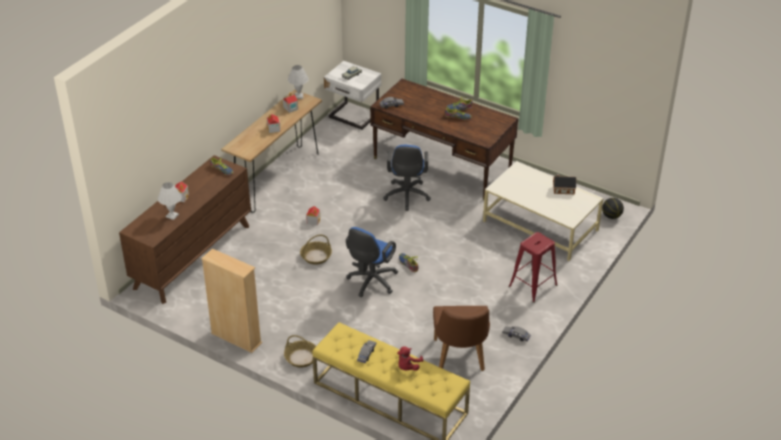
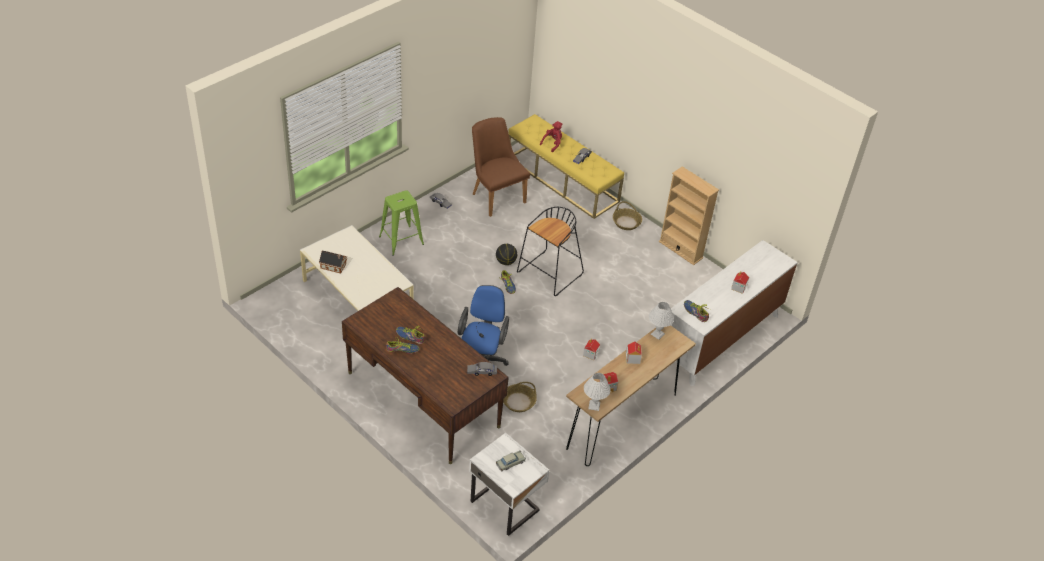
camera: 170 degrees left, 5 degrees up
brown dresser [119,155,251,304] -> white dresser [671,240,798,386]
white table lamp [158,182,182,220] -> white table lamp moved to [649,302,674,340]
basket [300,235,332,265] -> basket moved to [503,382,537,412]
blue office chair [346,227,398,297] -> black stool [517,207,584,296]
brown chair [433,306,490,371] -> brown chair turned 45 degrees counterclockwise [472,117,530,217]
red stool [509,232,557,303] -> green stool [379,190,424,256]
basketball [602,198,624,219] -> basketball moved to [496,244,517,265]

